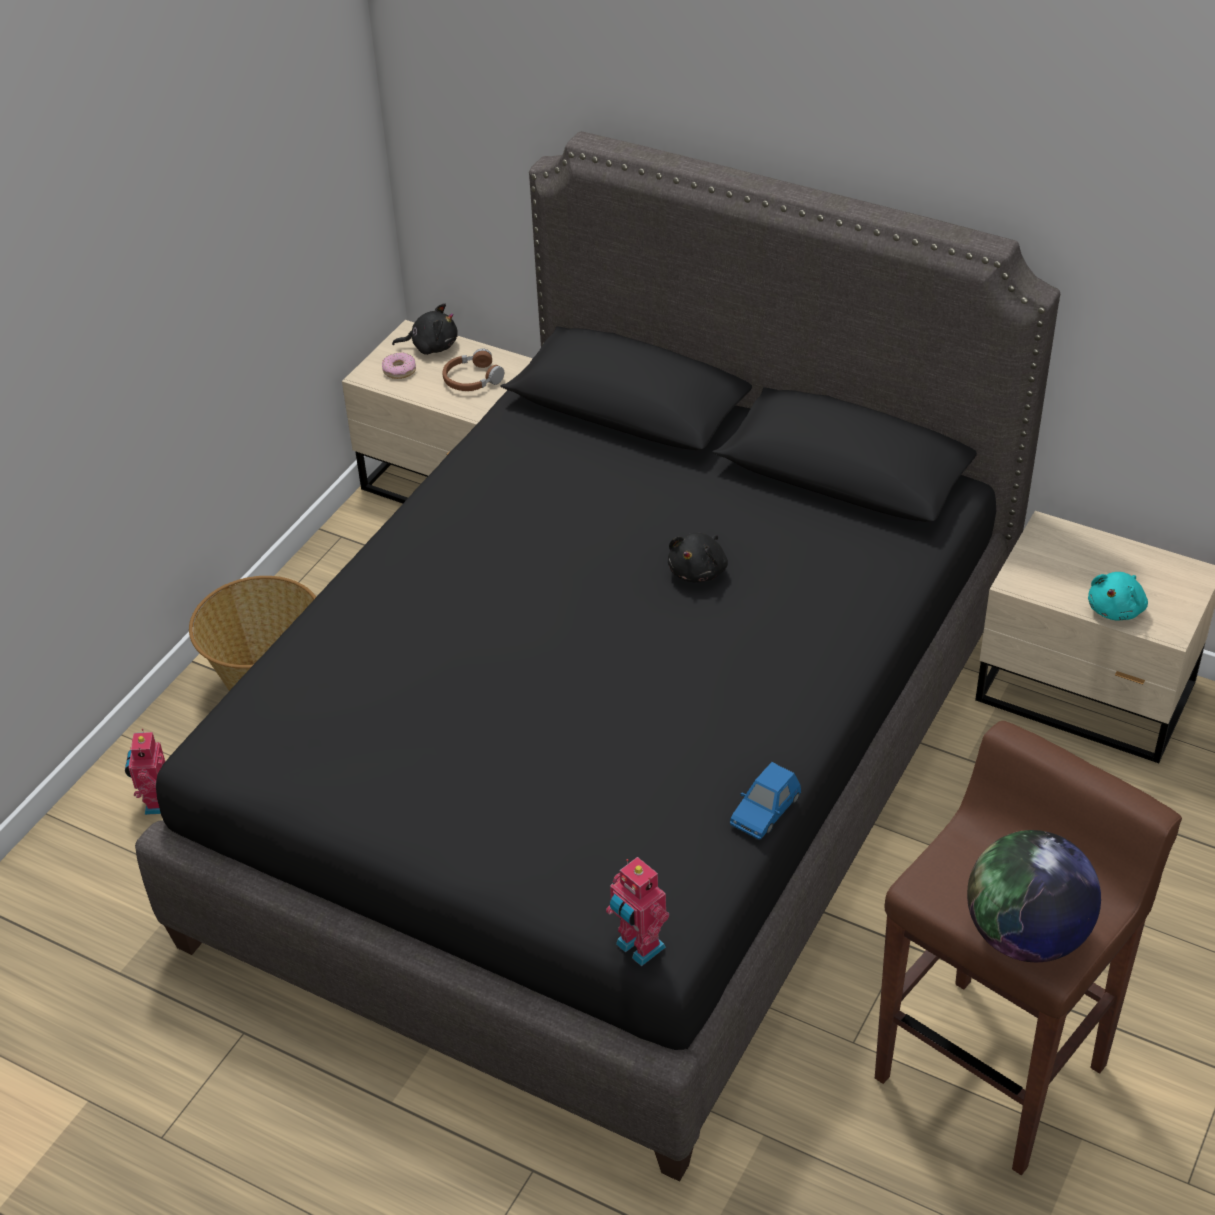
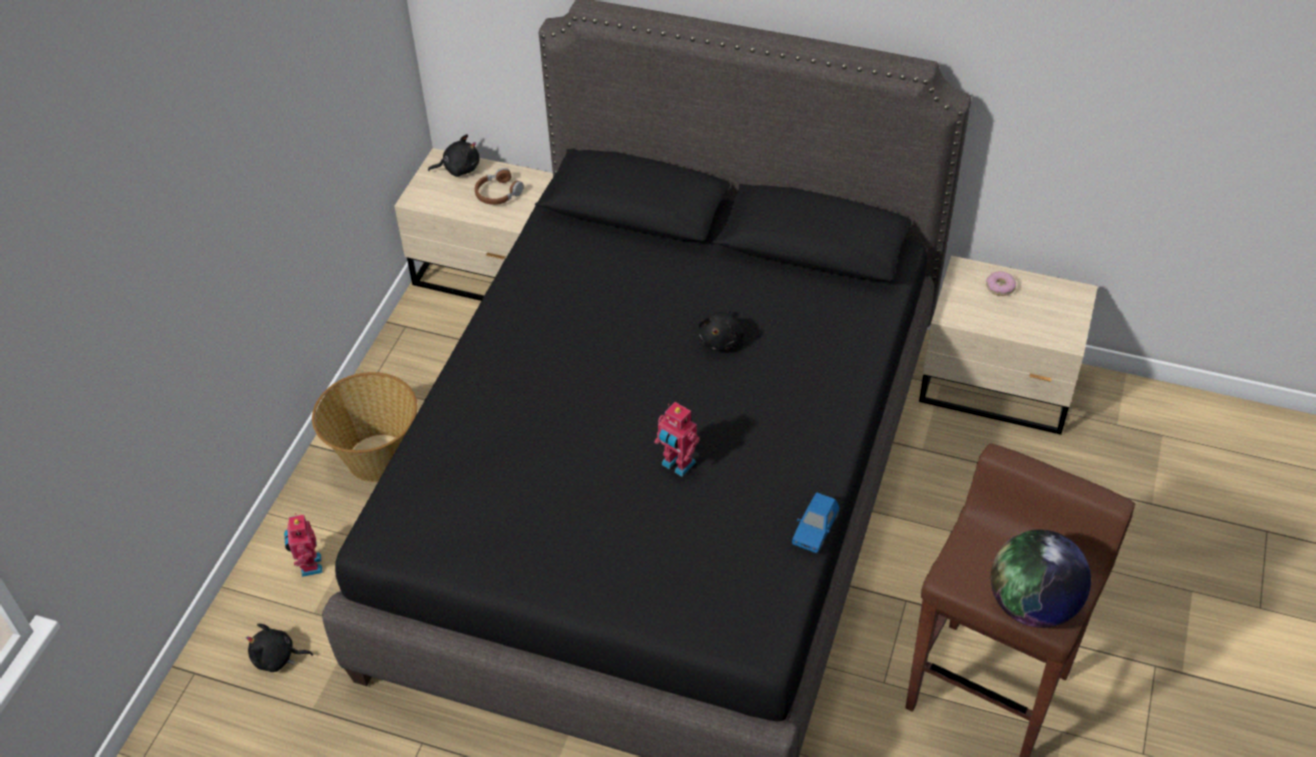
camera: 10 degrees left, 5 degrees up
donut [382,352,416,379] -> donut moved to [986,271,1016,296]
toy robot [606,857,669,966] -> toy robot moved to [654,402,700,477]
turquoise plush toy [1088,572,1148,620] -> none
none -> black plush toy [246,624,313,672]

